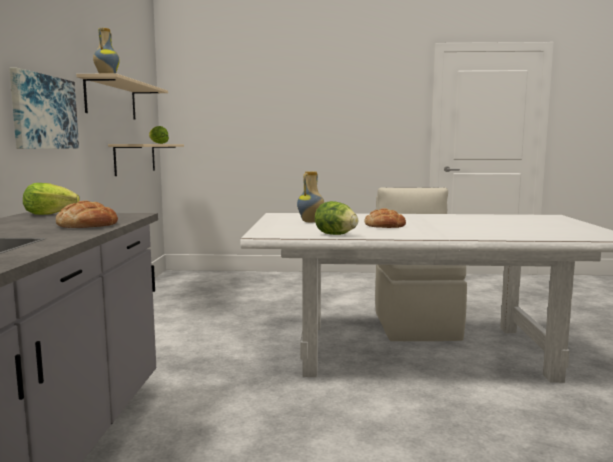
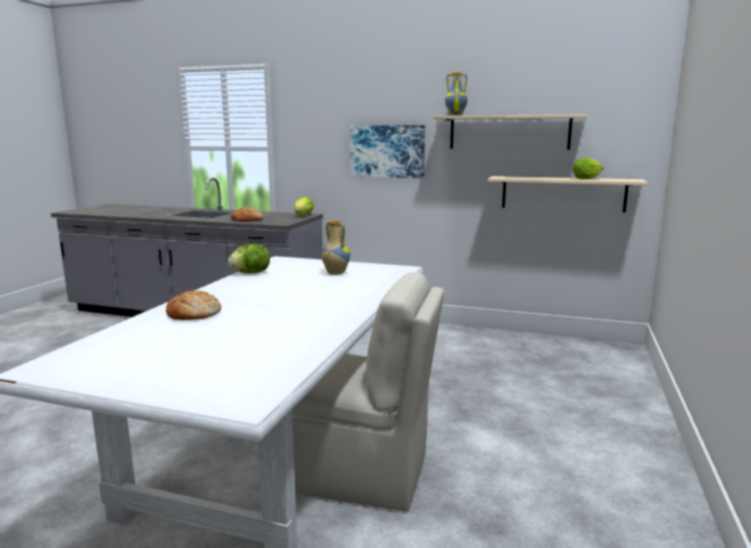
camera: 105 degrees right, 5 degrees up
bread [365,208,406,228] -> bread moved to [166,291,221,320]

